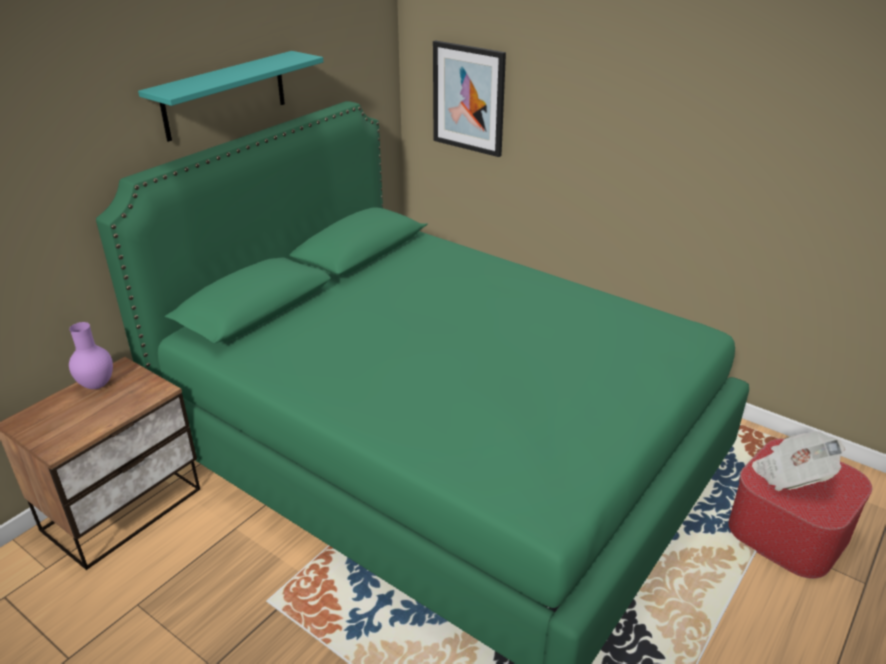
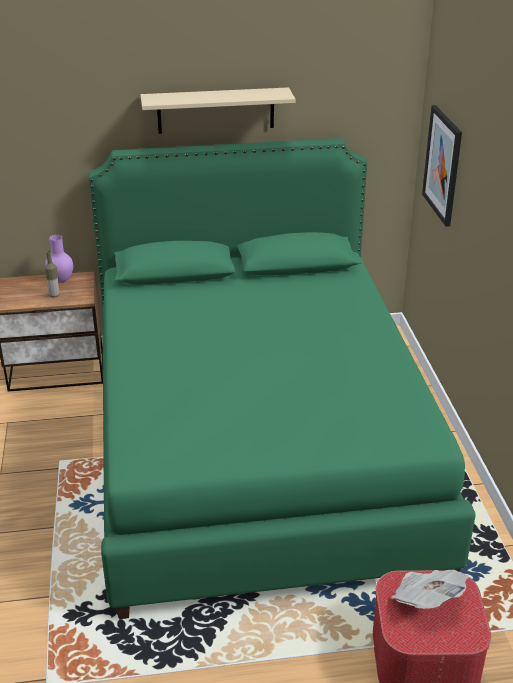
camera: 45 degrees right, 0 degrees up
turquoise shelf [138,51,323,142] -> beige shelf [141,87,295,134]
none -> bottle [45,251,59,297]

